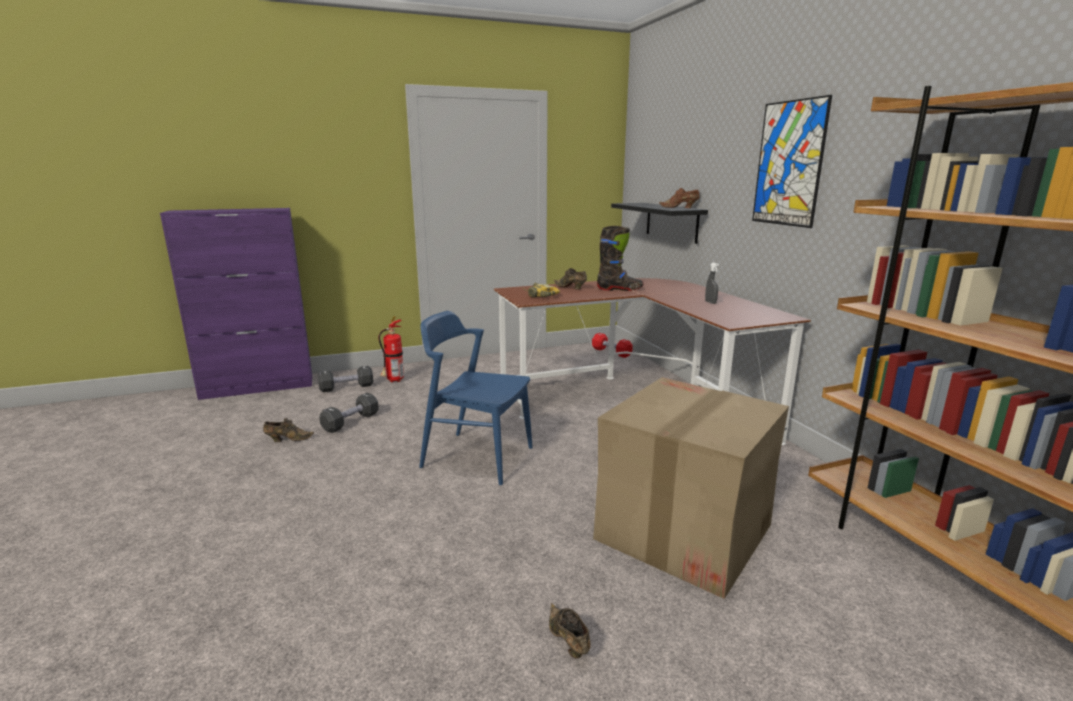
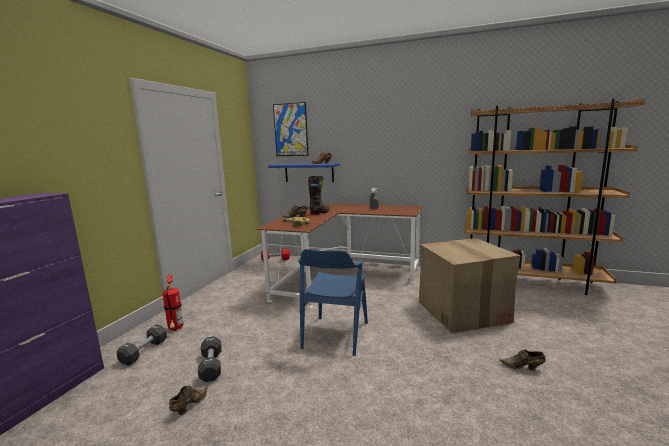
camera: 50 degrees left, 5 degrees down
blue chair [419,311,533,485] -> blue chair turned 45 degrees counterclockwise [298,249,368,356]
black shelf [611,203,708,244] -> blue shelf [268,163,340,182]
picture [752,95,832,228] -> picture moved to [273,102,309,156]

